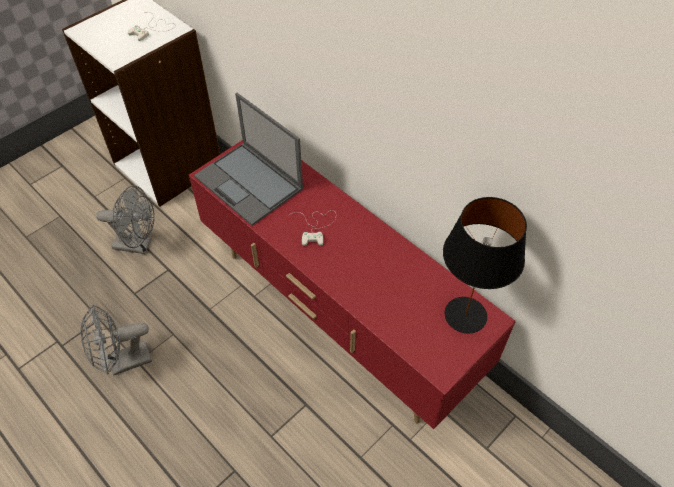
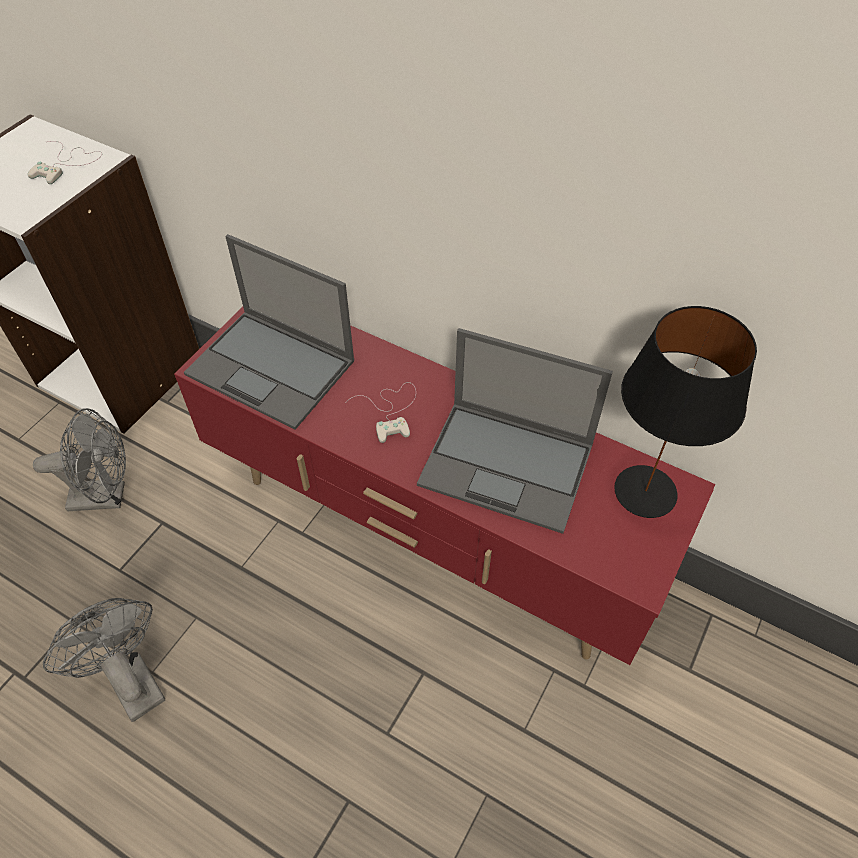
camera: 15 degrees left, 0 degrees up
grey fan [81,304,152,376] -> grey fan turned 90 degrees clockwise [43,598,165,722]
none -> laptop [417,328,613,534]

